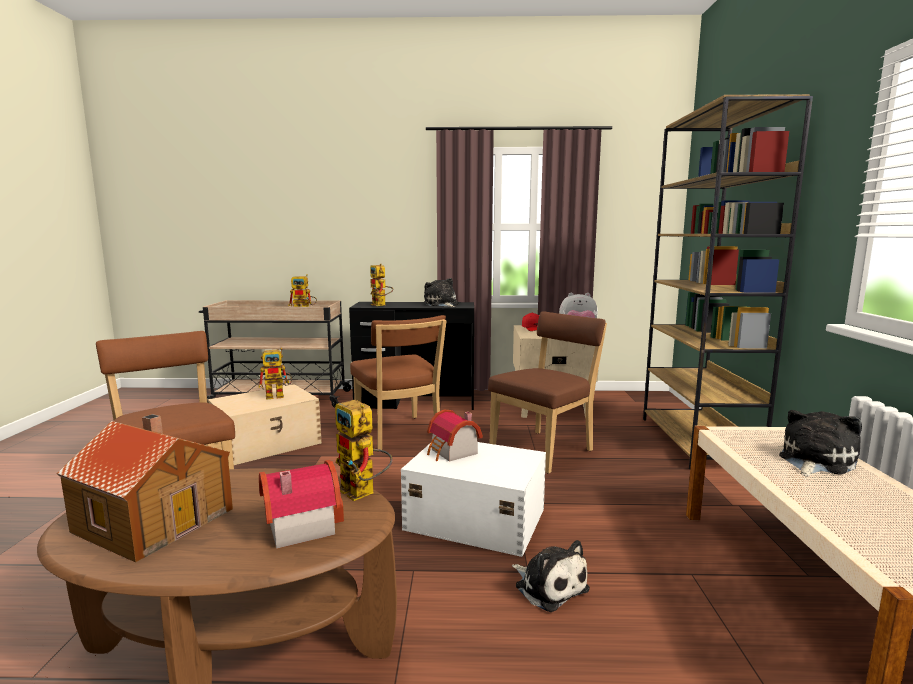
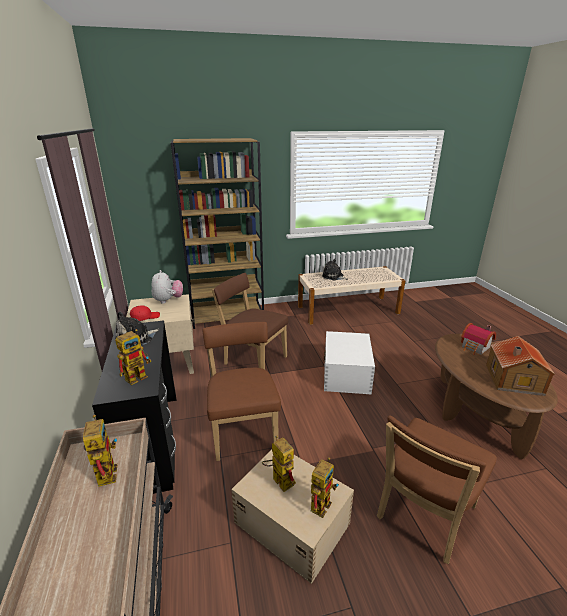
camera: 105 degrees left, 15 degrees up
toy robot [335,400,393,501] -> toy robot moved to [311,457,339,518]
brown chair [350,315,447,450] -> brown chair turned 60 degrees counterclockwise [202,322,281,461]
toy house [427,409,483,462] -> none
plush toy [512,540,590,612] -> none

